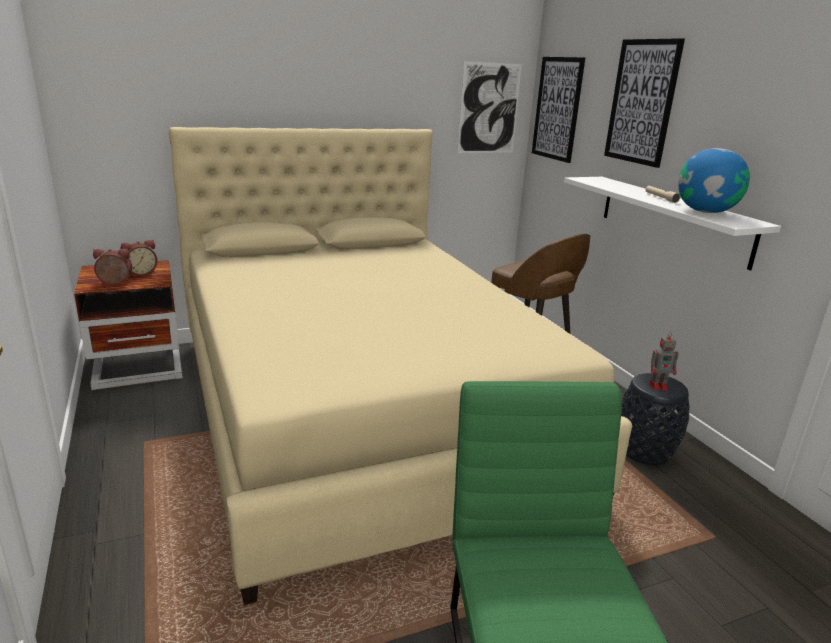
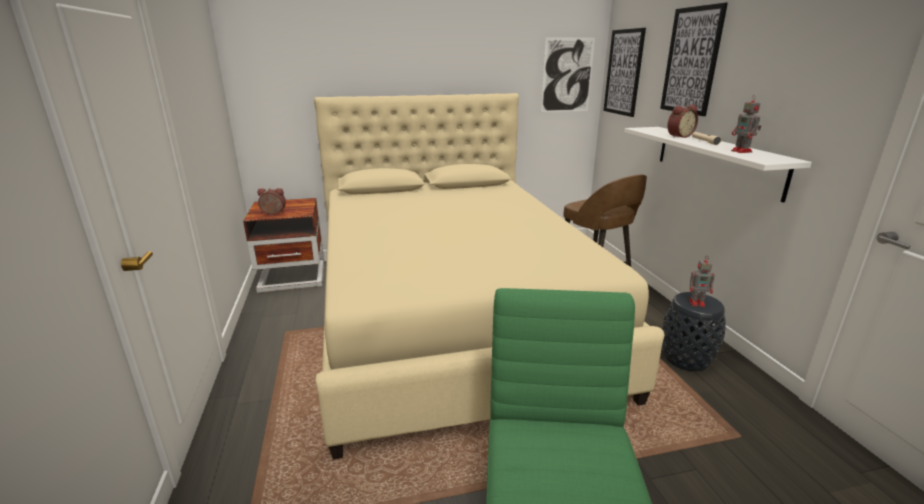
camera: 10 degrees right, 0 degrees up
alarm clock [120,240,158,276] -> alarm clock moved to [667,105,698,138]
globe [678,148,750,213] -> toy robot [731,95,761,153]

